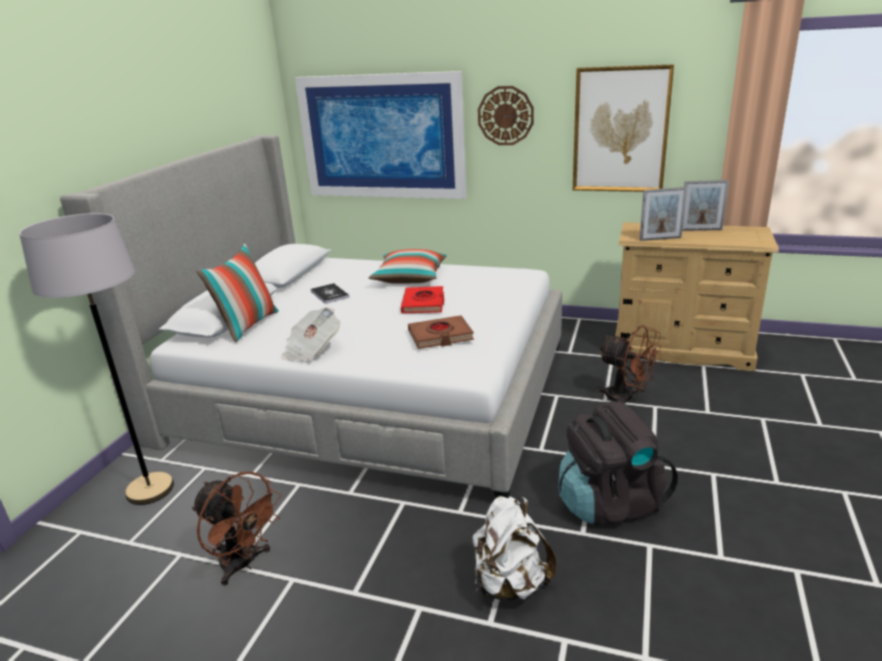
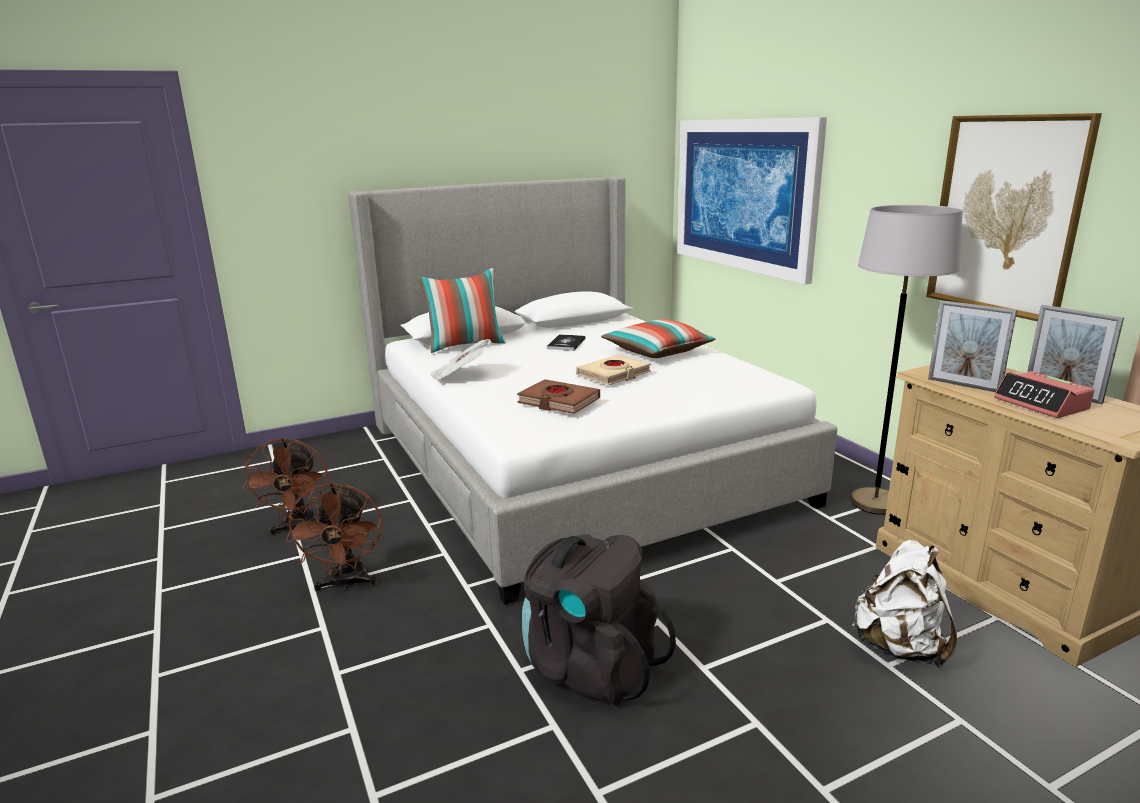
camera: 45 degrees right, 5 degrees down
grey floor lamp [19,213,174,505] -> grey floor lamp moved to [850,205,963,515]
red book [401,286,444,314] -> beige book [576,355,651,385]
white backpack [472,496,557,601] -> white backpack moved to [852,540,957,668]
wall clock [478,86,534,145] -> none
brown fan [596,325,662,404] -> brown fan moved to [286,483,382,591]
none -> alarm clock [994,371,1094,418]

